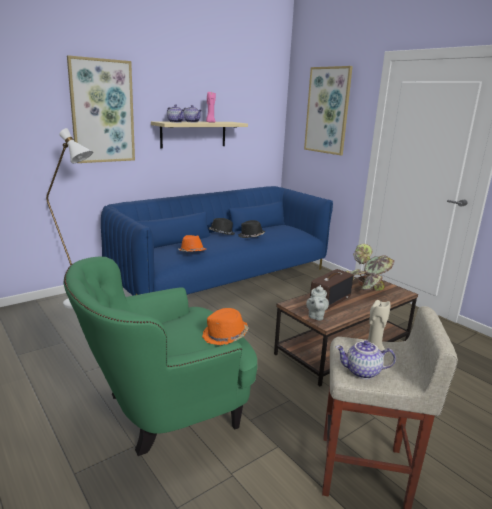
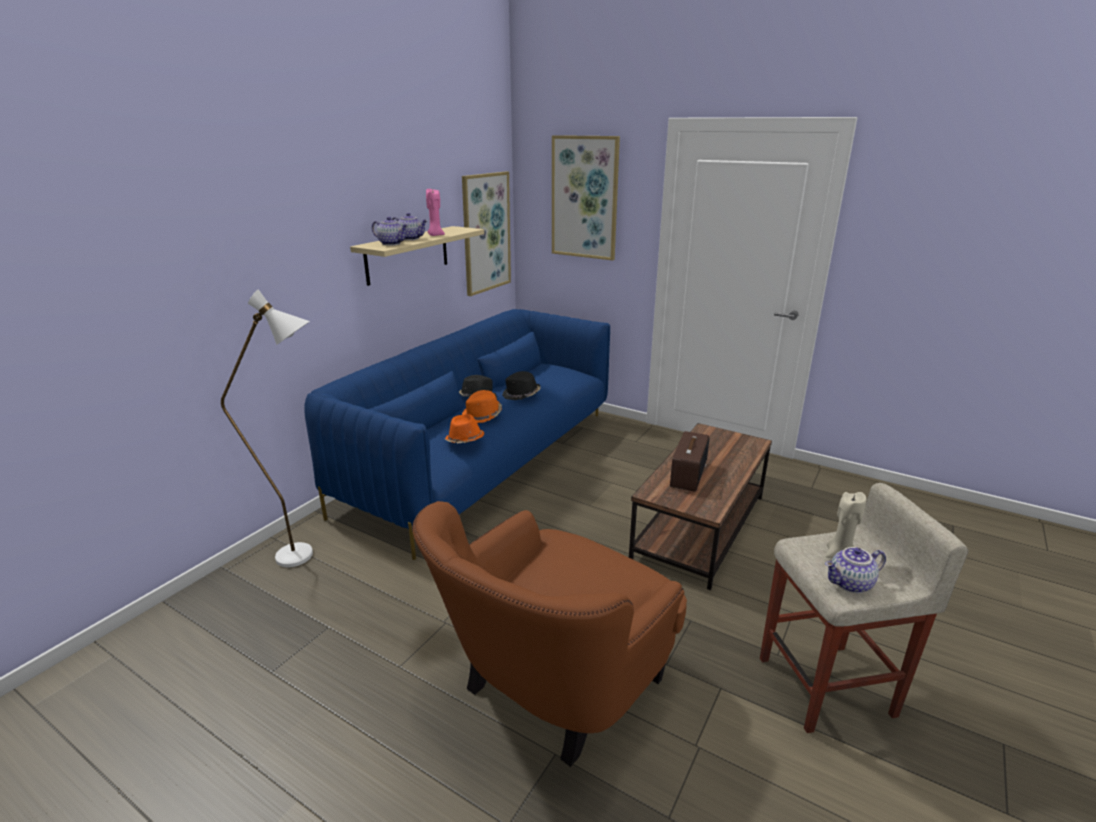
camera: 20 degrees left, 5 degrees up
green armchair [64,257,257,456] -> brown armchair [412,501,687,767]
picture [67,55,135,163] -> picture moved to [462,172,511,296]
orange hat [202,308,248,345] -> orange hat moved to [462,390,502,423]
grey teapot [306,285,329,321] -> none
potted plant [345,244,394,291] -> none

